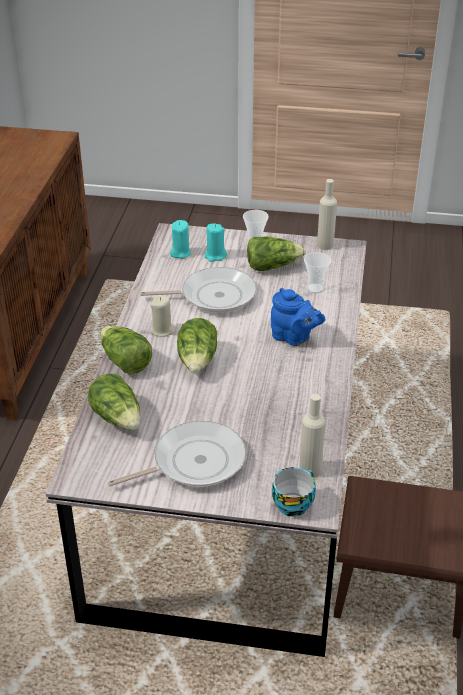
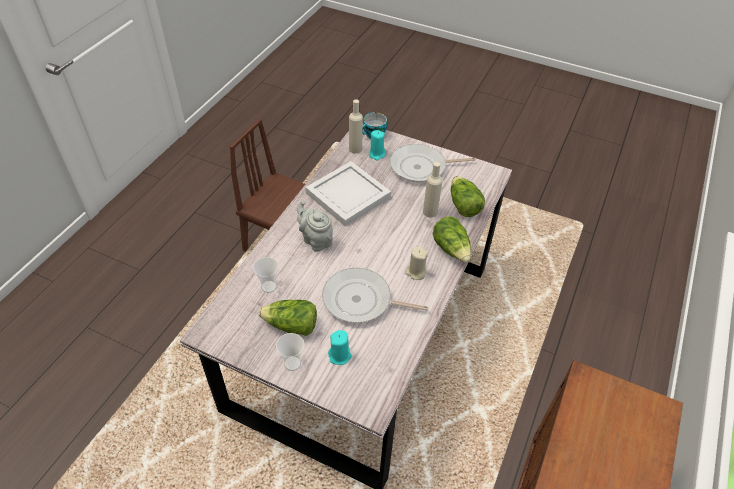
camera: 165 degrees left, 10 degrees up
turquoise candle [170,220,191,259] -> turquoise candle moved to [369,130,386,161]
lettuce [177,318,217,373] -> none
blue teapot [271,288,326,346] -> grey teapot [297,201,333,252]
beige bottle [317,179,337,250] -> beige bottle moved to [423,162,442,217]
none -> white tray [306,161,391,226]

